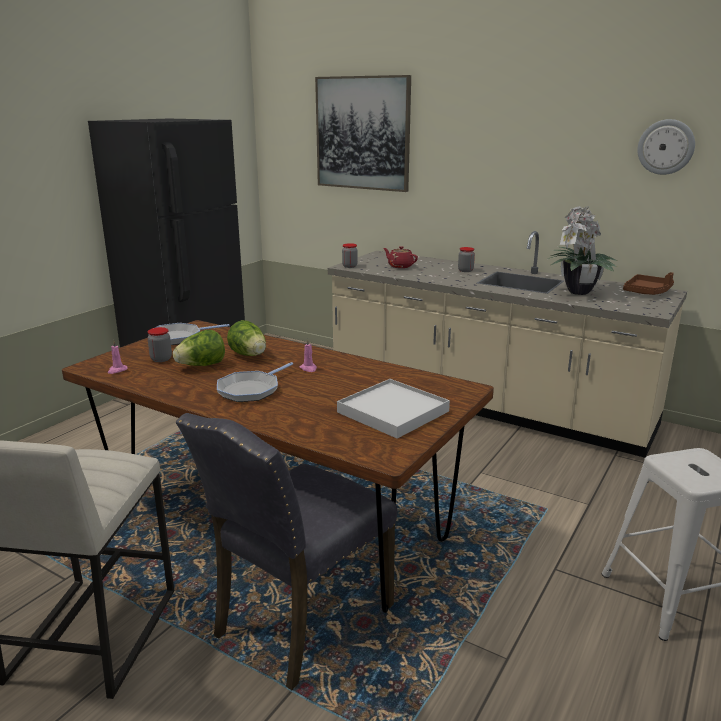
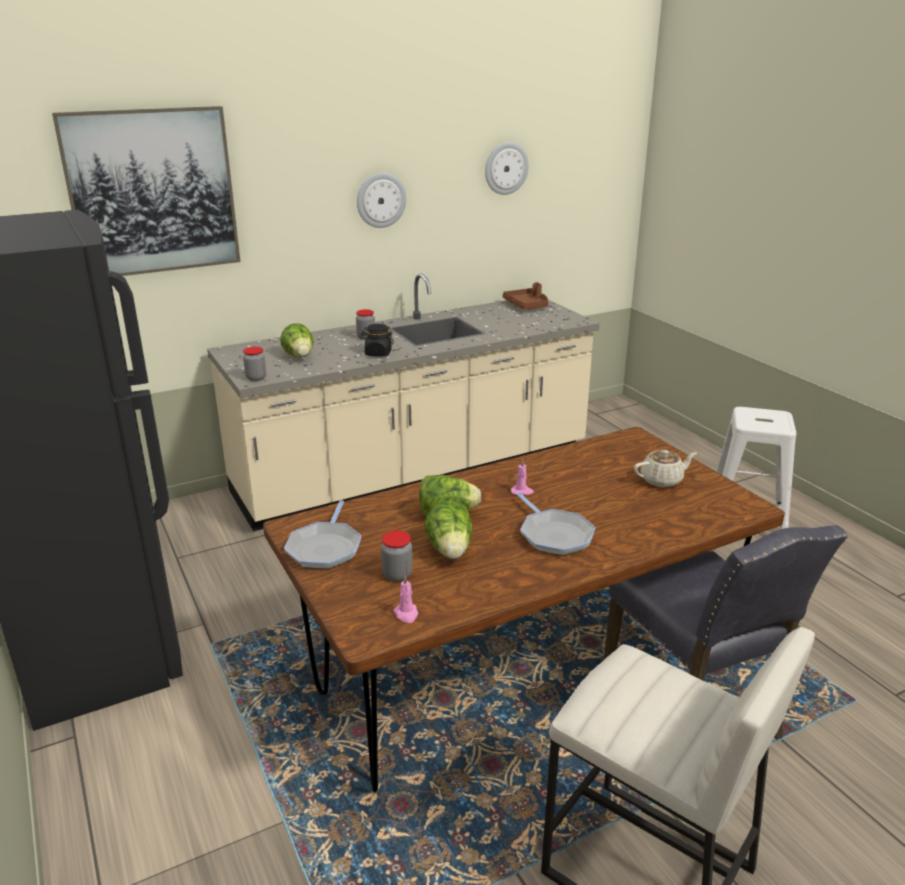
camera: 60 degrees left, 5 degrees up
white tray [337,379,450,439] -> beige teapot [634,450,697,488]
red teapot [383,246,418,268] -> lettuce [280,323,314,357]
potted plant [548,206,617,295] -> none
none -> wall clock [357,173,406,228]
none -> black jar [361,324,394,357]

